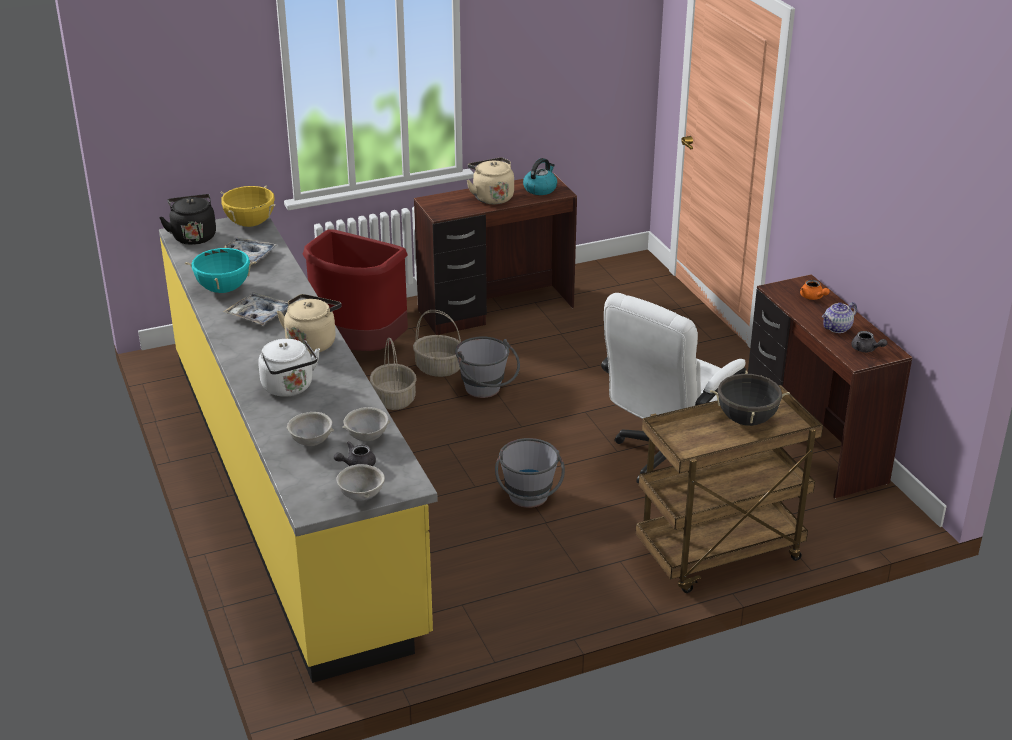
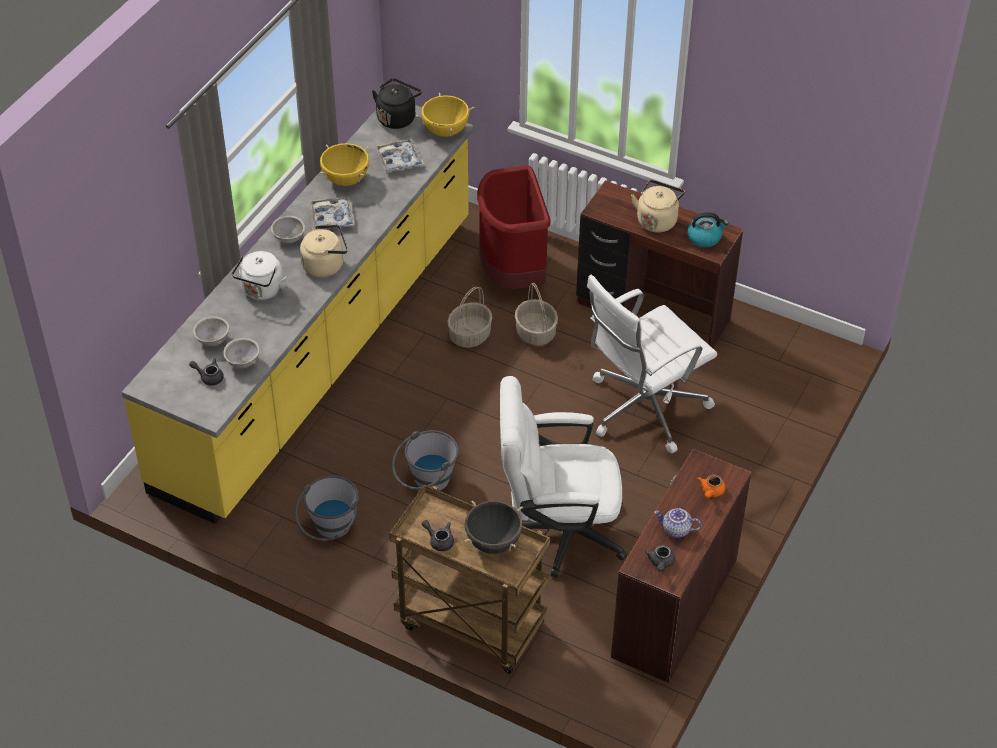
camera: 50 degrees right, 15 degrees up
turquoise cooking pot [185,246,256,293] -> yellow cooking pot [320,143,369,186]
grey bowl [336,464,385,501] -> grey bowl moved to [271,216,305,243]
grey bucket [455,336,520,398] -> grey bucket moved to [295,475,359,541]
none -> grey teapot [422,520,454,551]
none -> white office chair [587,275,717,453]

